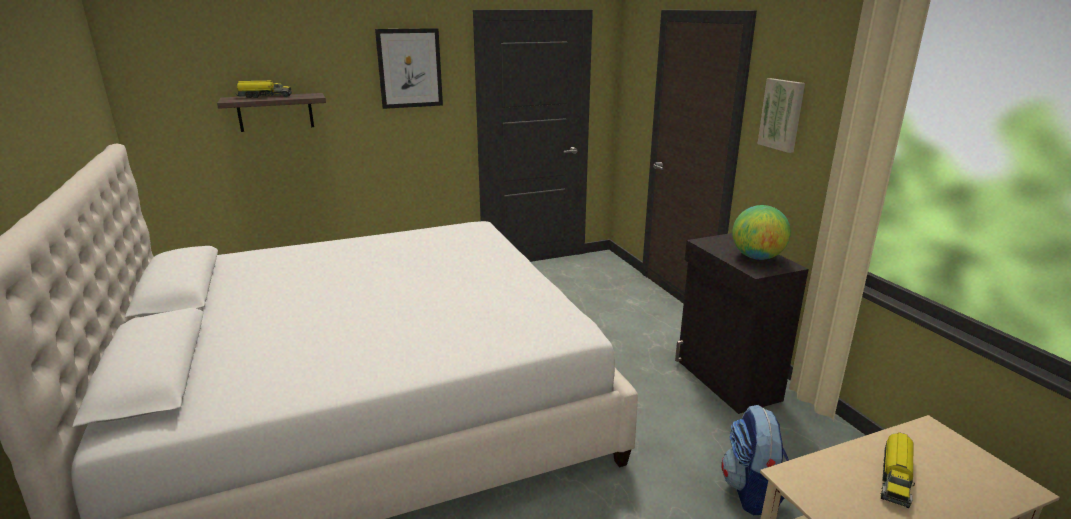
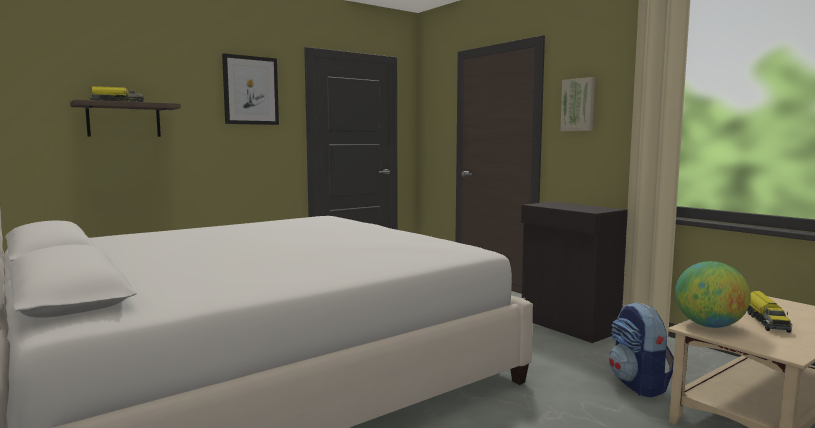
camera: 15 degrees left, 15 degrees down
globe [732,205,791,260] -> globe moved to [675,261,751,328]

